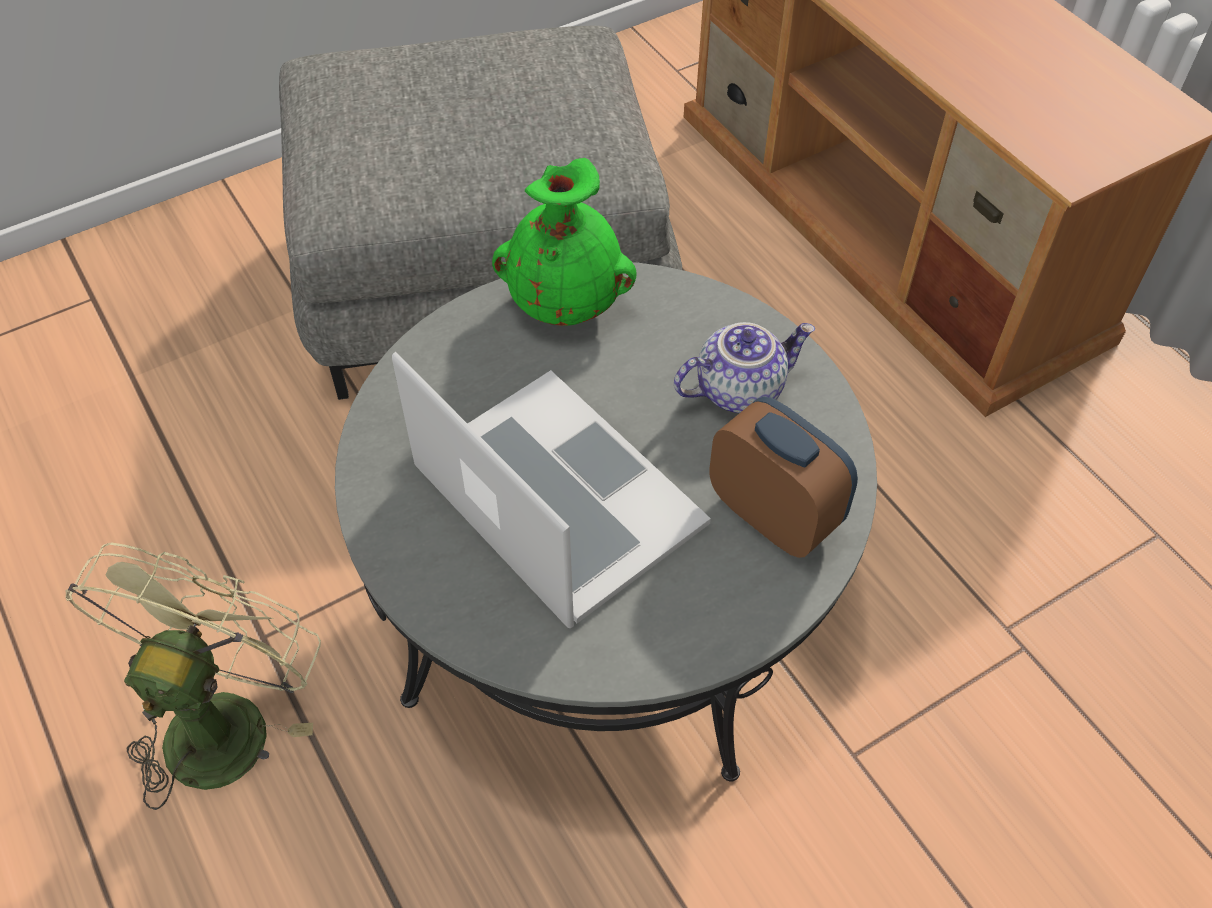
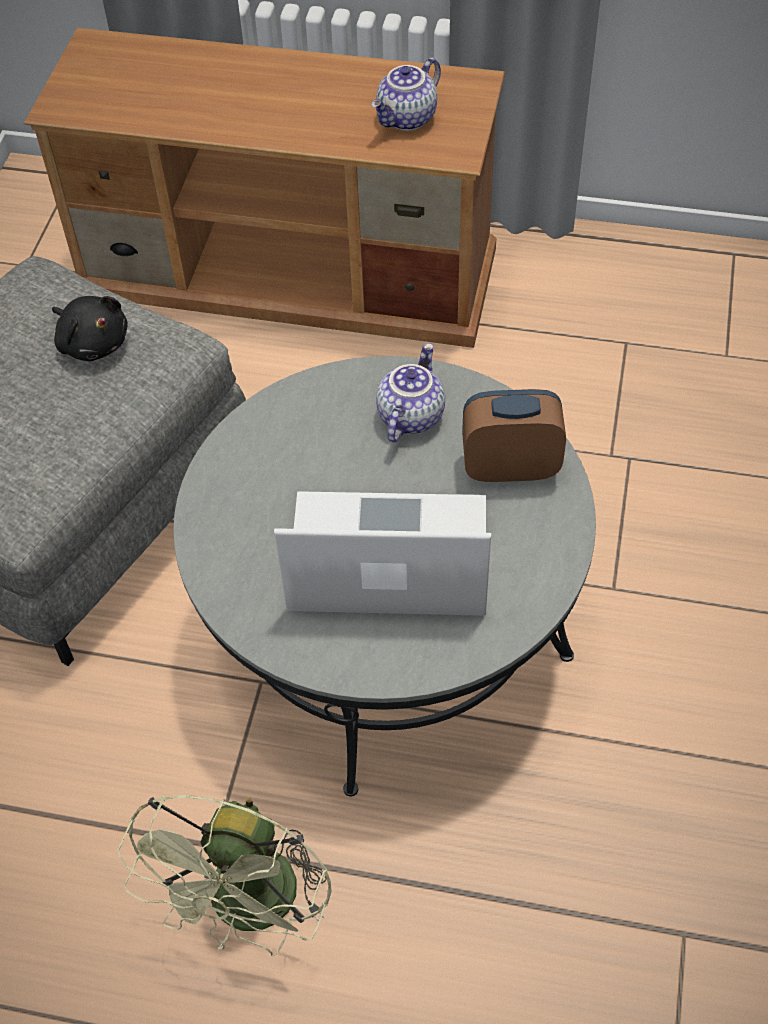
camera: 45 degrees left, 0 degrees up
green fan [65,542,321,810] -> green fan turned 135 degrees counterclockwise [117,795,332,956]
green vase [492,158,637,326] -> none
none -> black plush toy [52,296,128,361]
none -> teapot [371,57,441,131]

